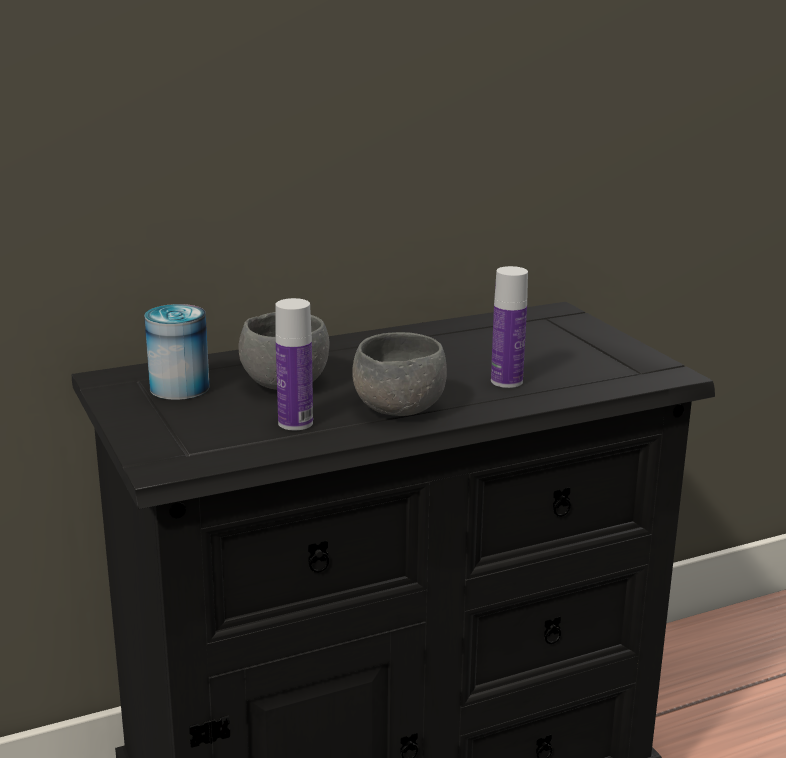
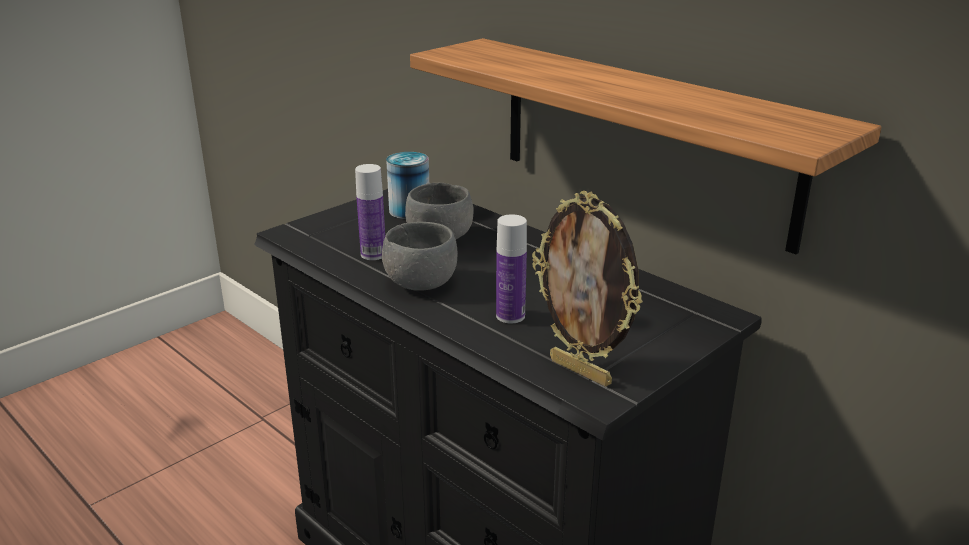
camera: 70 degrees right, 5 degrees up
none -> shelf [410,38,881,254]
none -> picture frame [532,191,643,387]

